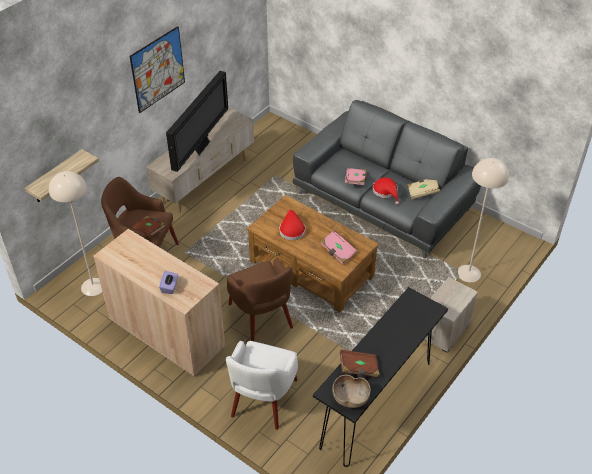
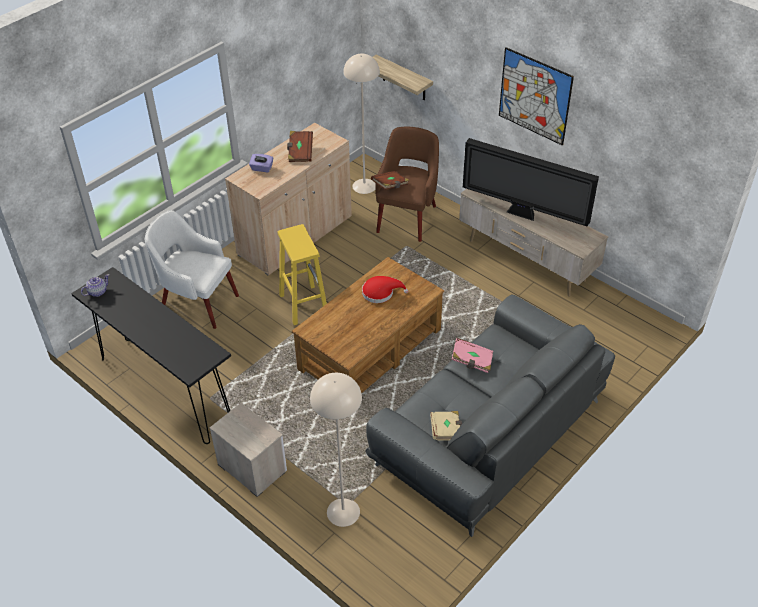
camera: 95 degrees right, 0 degrees up
brown armchair [227,258,293,342] -> yellow stool [278,224,327,325]
pink book [320,230,357,264] -> none
brown bowl [332,375,371,408] -> teapot [81,274,109,297]
brown book [340,350,380,378] -> brown book moved to [287,131,313,162]
red hat [373,177,399,205] -> none

